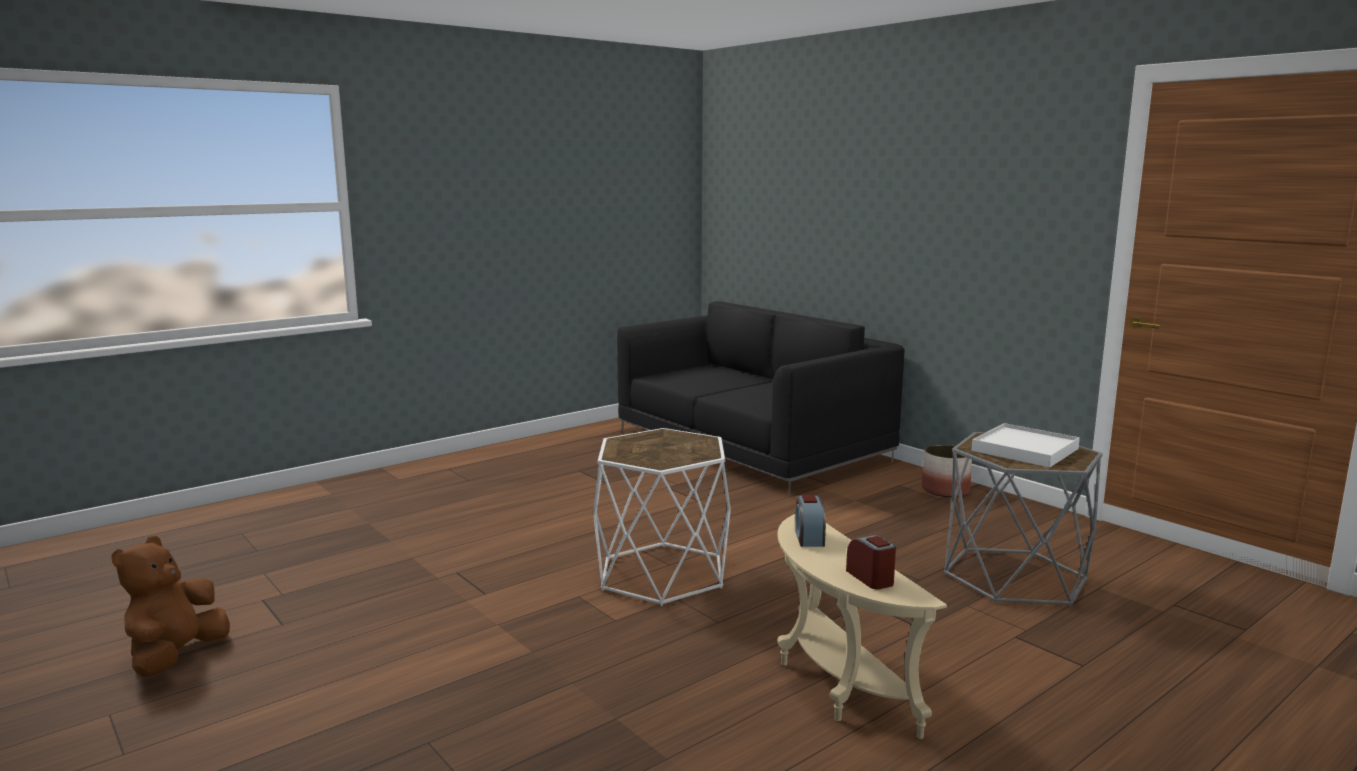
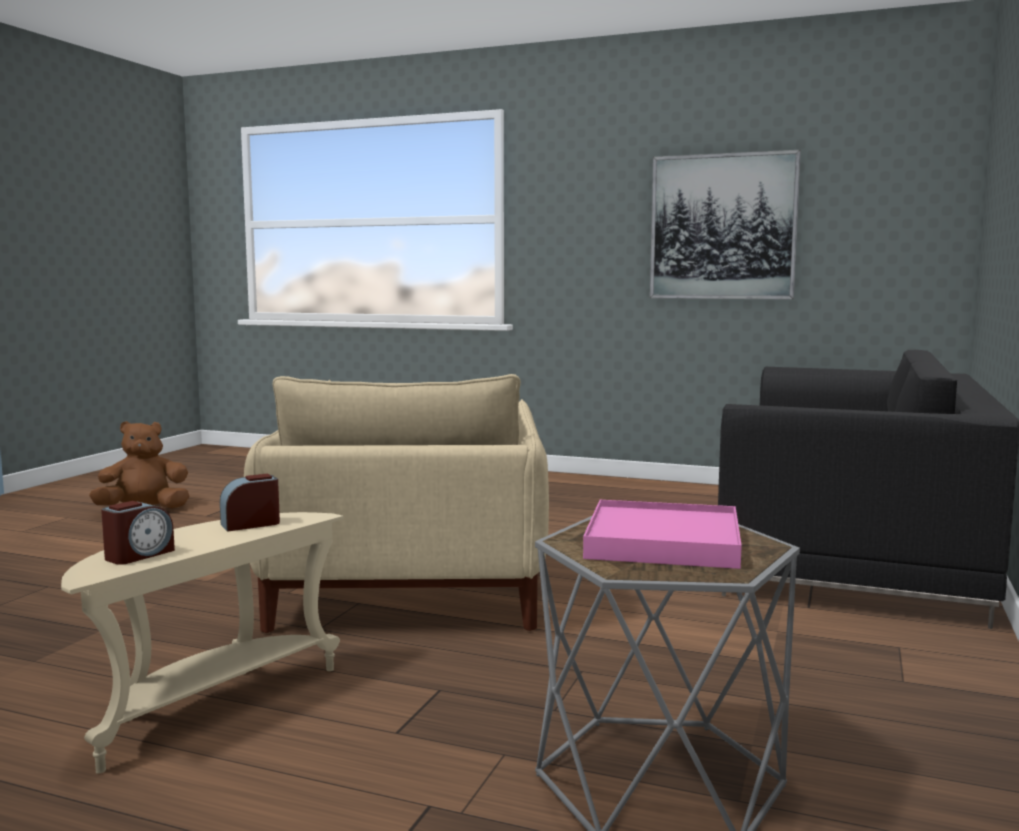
camera: 60 degrees right, 5 degrees down
white side table [593,428,731,606] -> beige armchair [244,374,549,633]
planter [922,445,972,497] -> none
white tray [971,423,1080,468] -> pink tray [583,500,742,569]
none -> picture [650,150,801,300]

